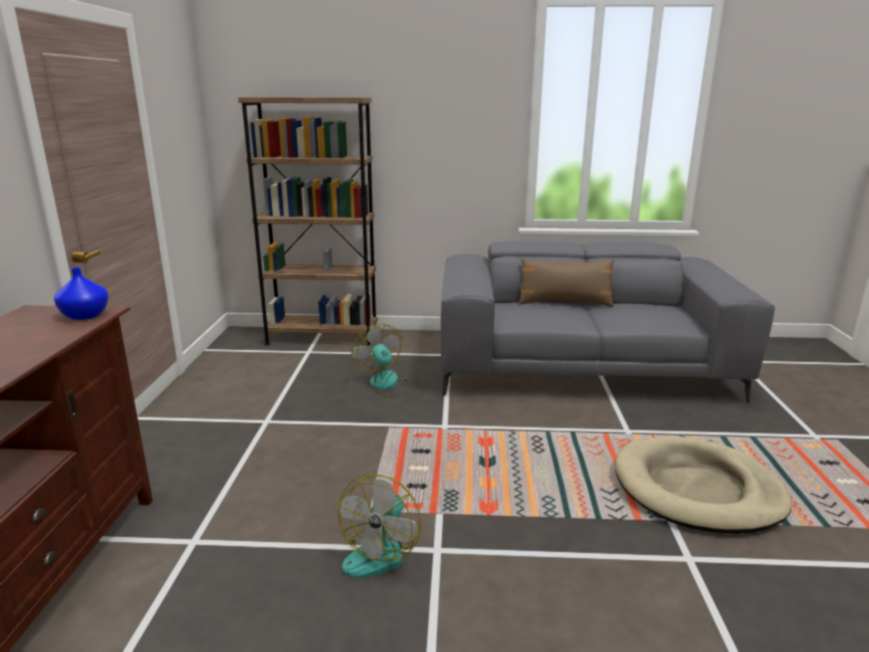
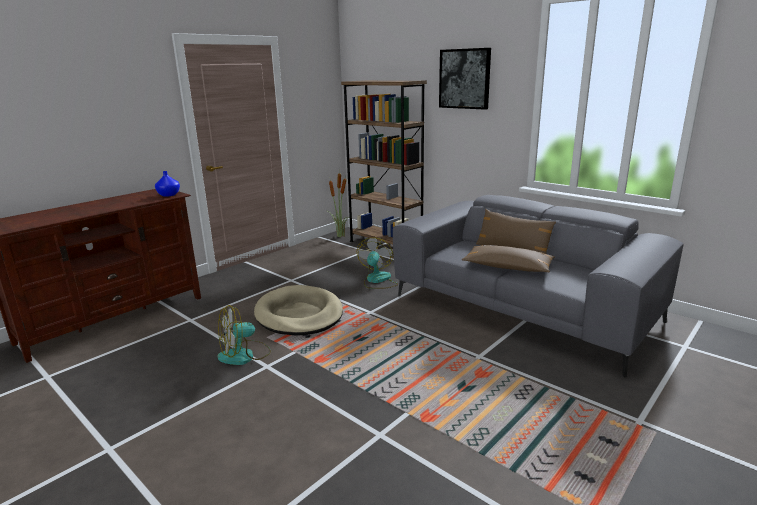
camera: 40 degrees right, 0 degrees up
beige dog bed [615,437,792,534] -> beige dog bed moved to [254,285,343,335]
none -> potted plant [327,171,349,237]
none -> picture [439,48,491,110]
none -> brown pillow [462,245,555,272]

